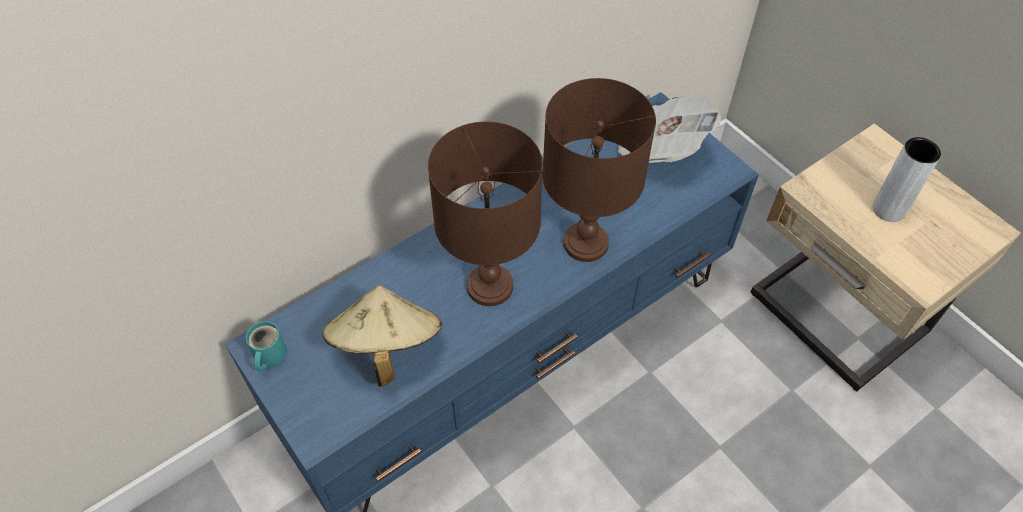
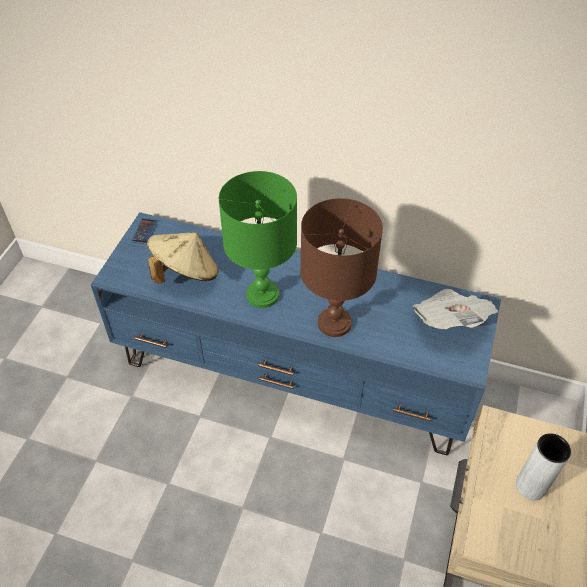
camera: 55 degrees right, 5 degrees down
turquoise mug [246,321,287,372] -> phone [131,218,157,244]
brown table lamp [428,122,543,306] -> green table lamp [219,171,297,308]

